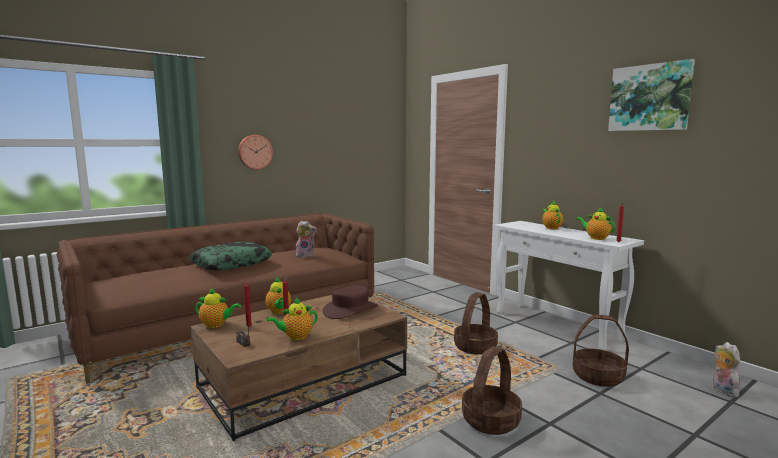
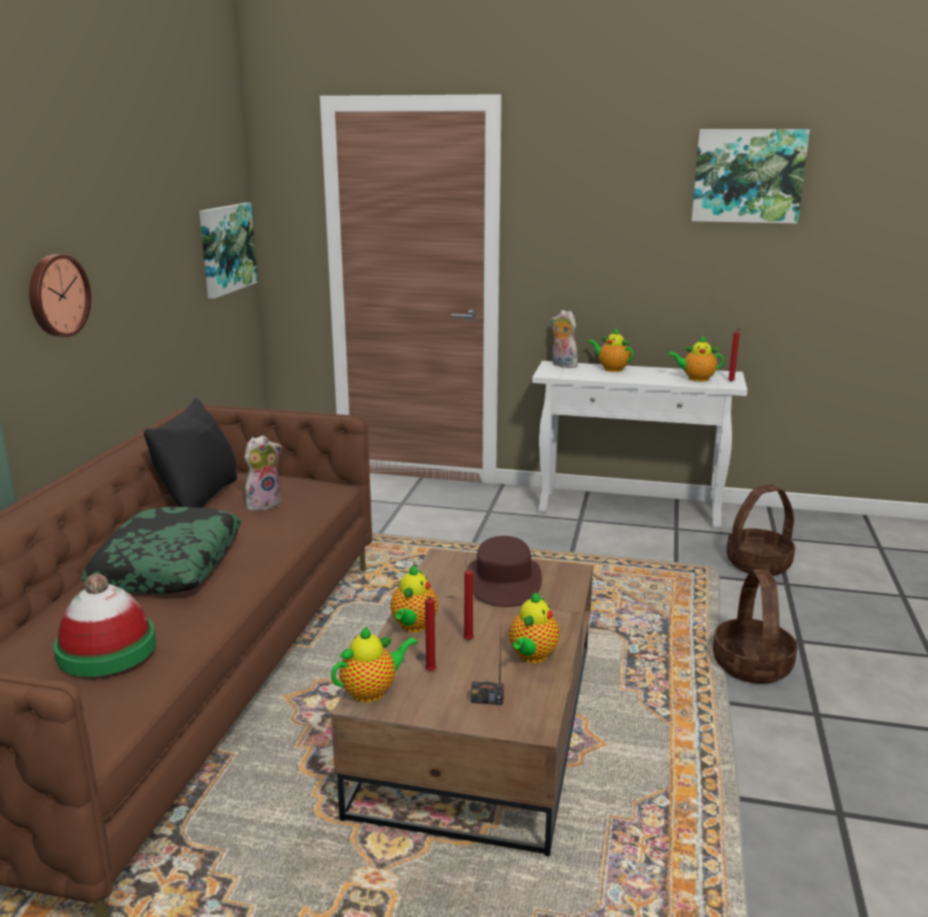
camera: 40 degrees left, 10 degrees up
teapot [265,277,291,314] -> teapot turned 75 degrees clockwise [390,565,438,632]
basket [454,292,498,355] -> none
plush toy [712,342,740,397] -> plush toy moved to [551,310,578,368]
none -> hat [54,574,156,677]
none -> black pillow [144,397,237,508]
none -> picture [199,203,258,299]

